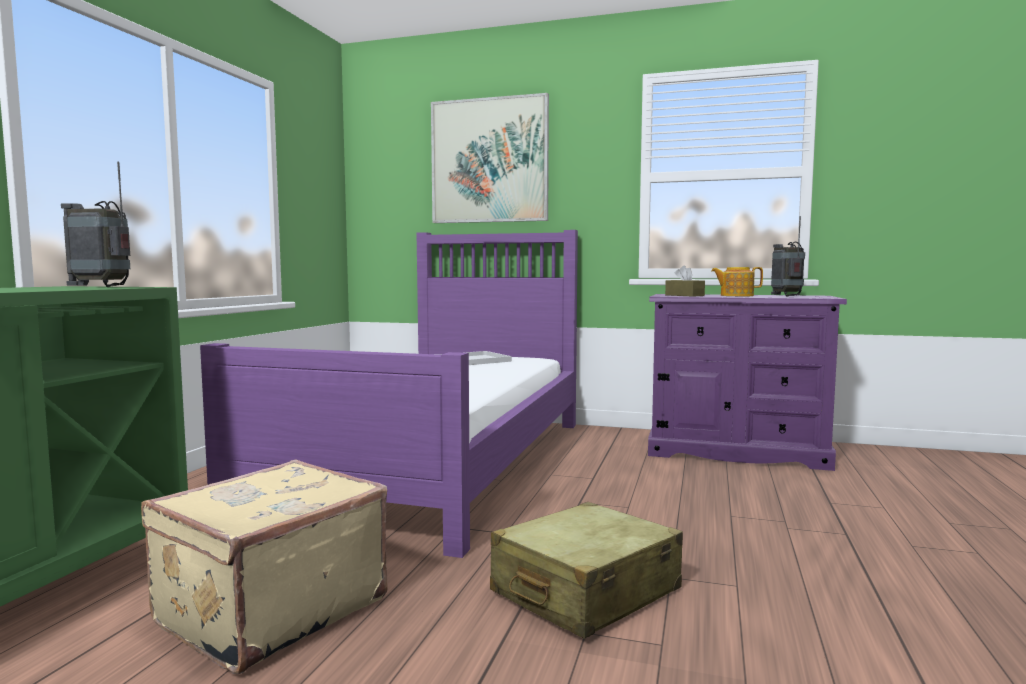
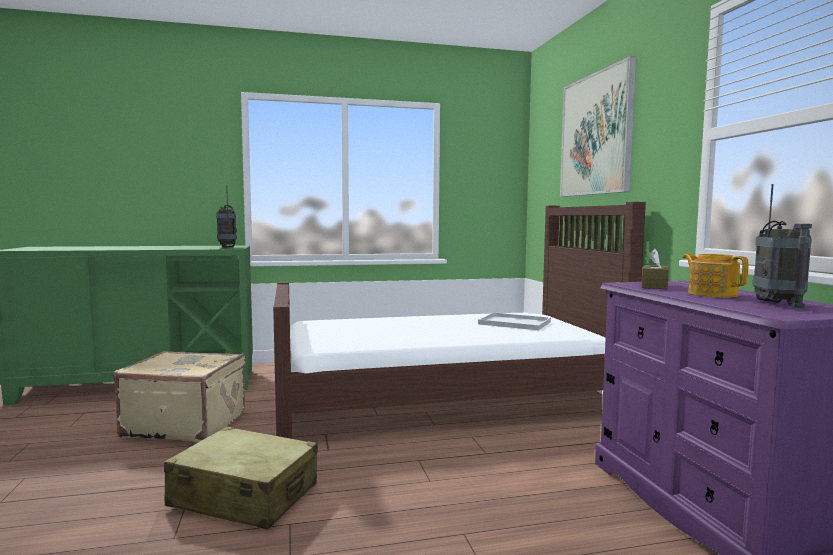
camera: 60 degrees right, 0 degrees up
purple bed [200,230,578,558] -> brown bed [273,202,646,439]
radio [771,216,805,296] -> radio turned 135 degrees clockwise [753,184,812,308]

